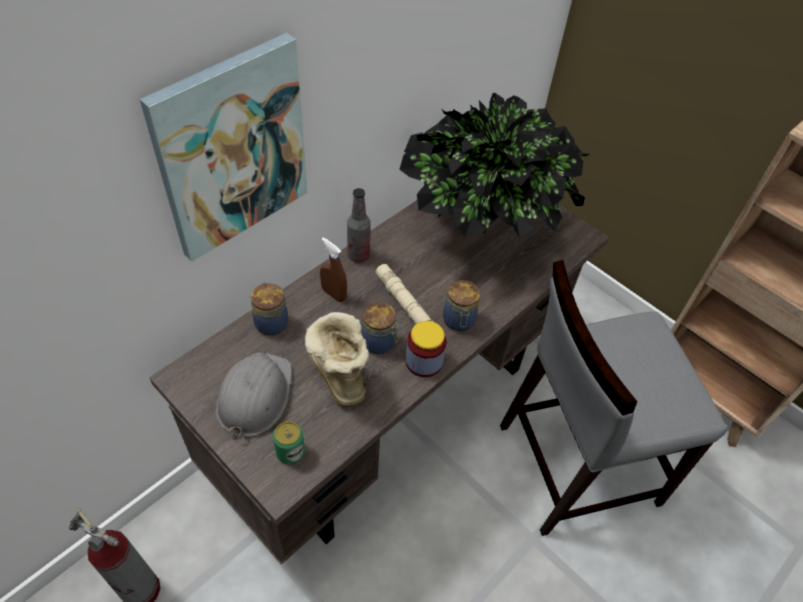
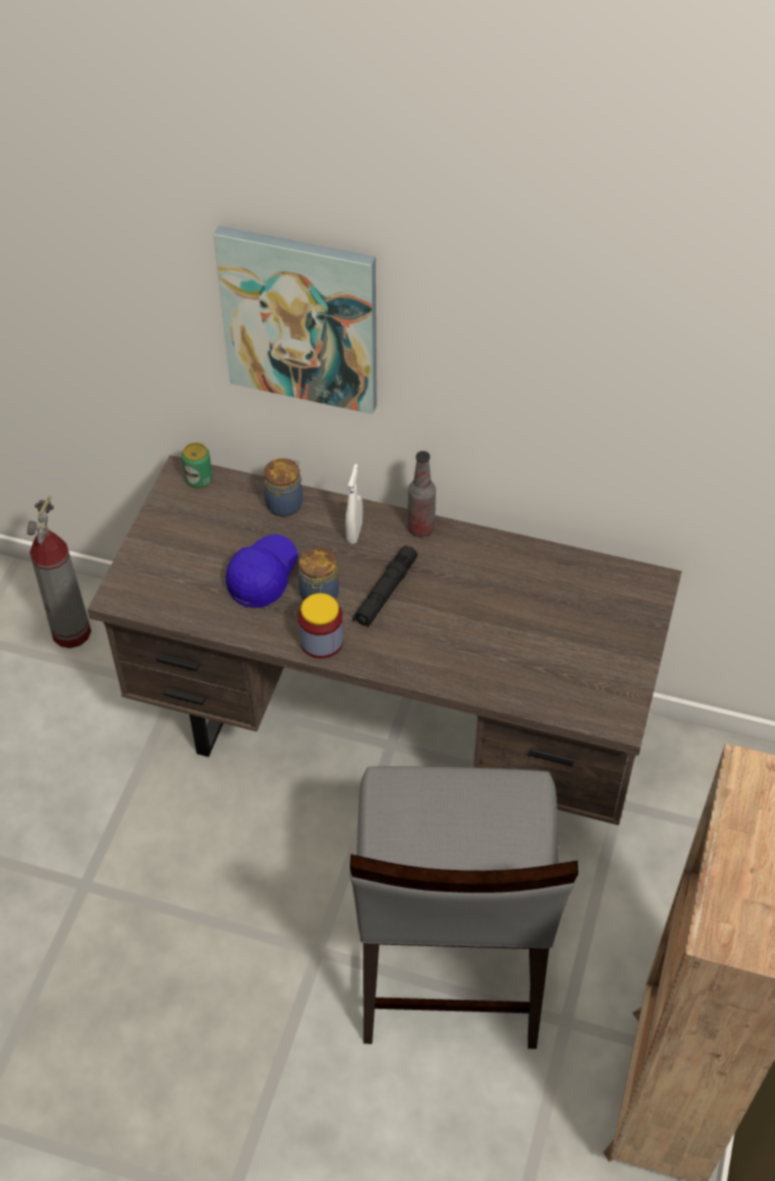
camera: 65 degrees right, 0 degrees up
grey hard hat [216,352,292,439] -> none
can [273,421,305,465] -> can moved to [181,443,213,489]
boot [305,312,369,406] -> blue cap [226,534,298,608]
brown spray bottle [320,237,347,302] -> white spray bottle [346,464,363,544]
beige flashlight [375,264,433,324] -> black flashlight [352,545,418,628]
potted plant [399,93,589,238] -> none
jar [443,280,480,331] -> none
grey chair [500,260,728,536] -> grey chair turned 135 degrees counterclockwise [350,766,578,1049]

